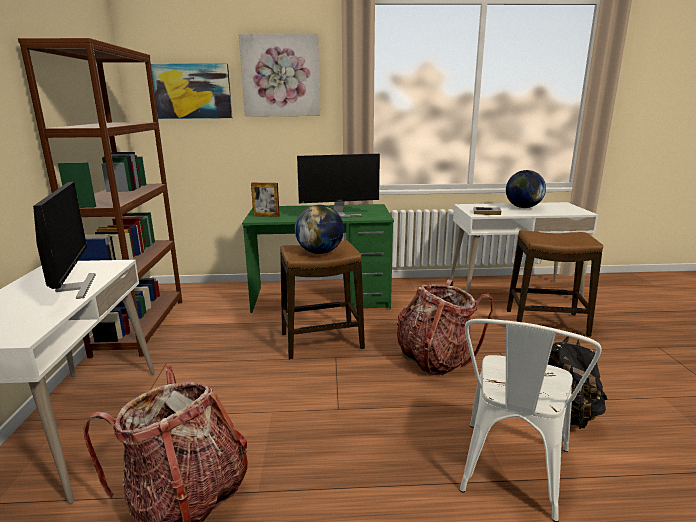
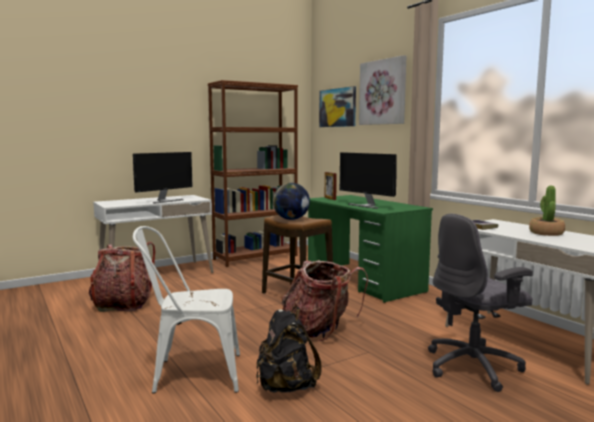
camera: 60 degrees right, 10 degrees down
globe [506,170,546,208] -> potted plant [529,186,565,236]
stool [507,230,603,337] -> grey office chair [428,214,533,392]

